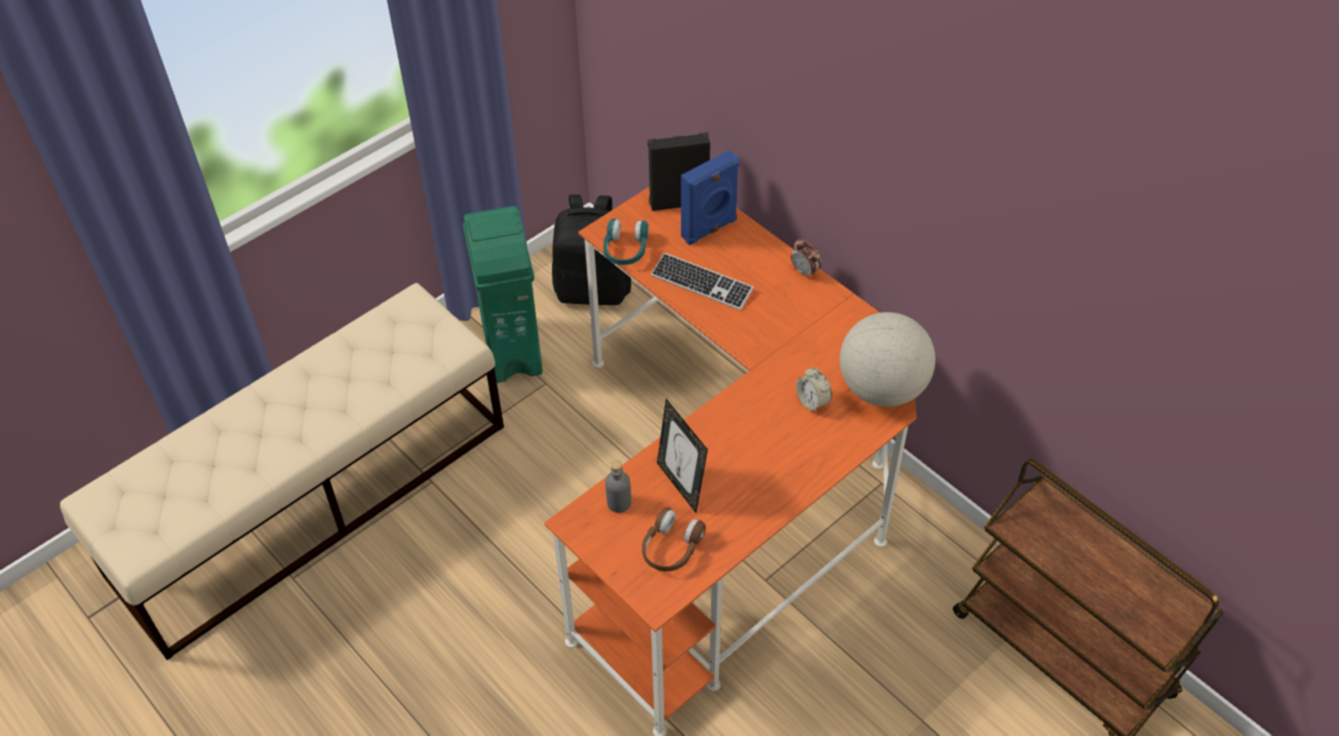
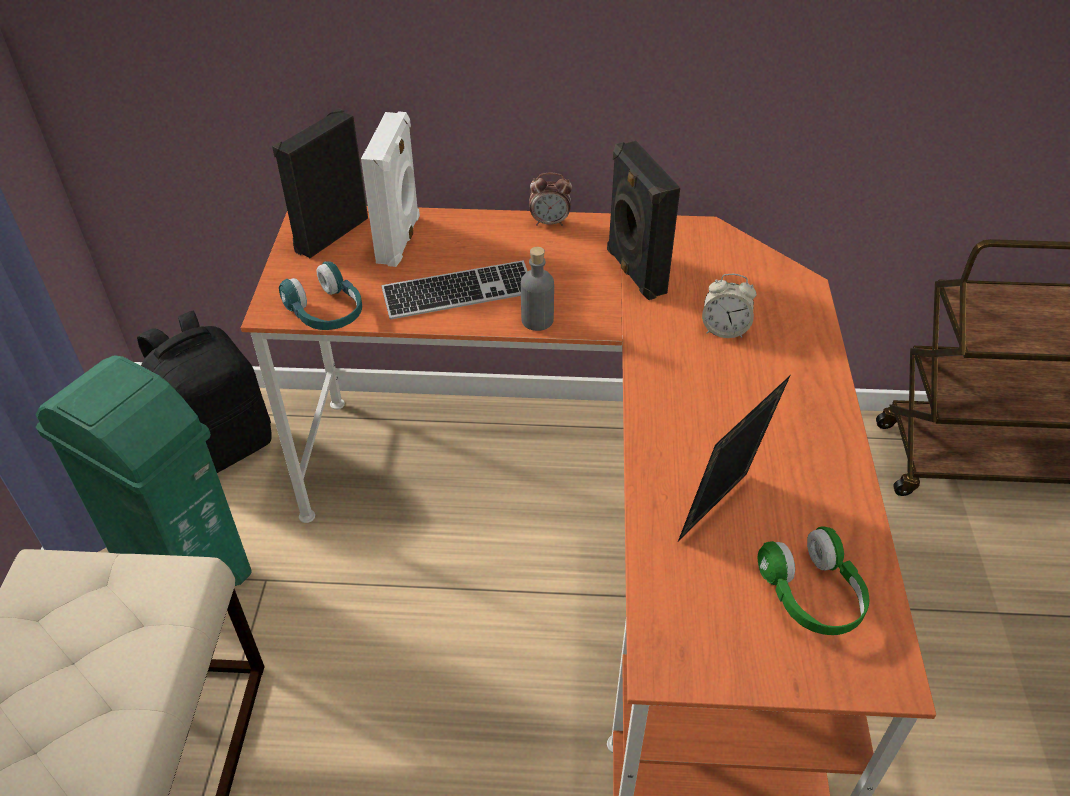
camera: 45 degrees left, 5 degrees down
grey bottle [605,460,631,513] -> grey bottle moved to [521,247,554,331]
brown headphones [642,507,706,571] -> green headphones [758,526,869,635]
picture frame [657,399,708,513] -> picture frame turned 120 degrees clockwise [678,375,791,541]
blue speaker [681,150,739,245] -> white speaker [361,111,420,267]
globe [840,312,935,407] -> none
none -> black speaker [607,141,680,300]

